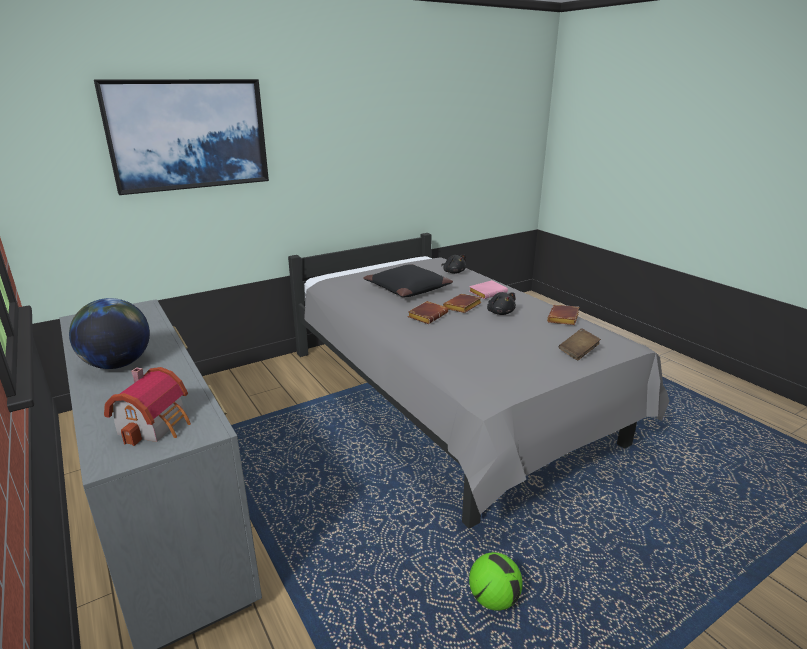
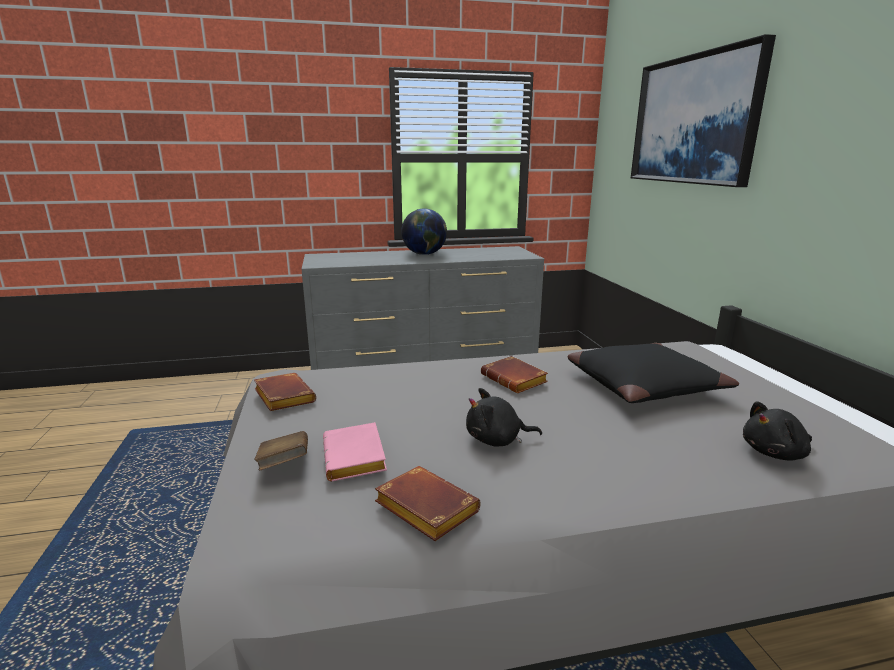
camera: 110 degrees right, 5 degrees down
toy house [104,367,191,446] -> none
brown book [443,294,482,313] -> brown book moved to [254,373,316,411]
pink book [469,280,508,299] -> pink book moved to [323,422,387,481]
football [469,552,523,611] -> none

